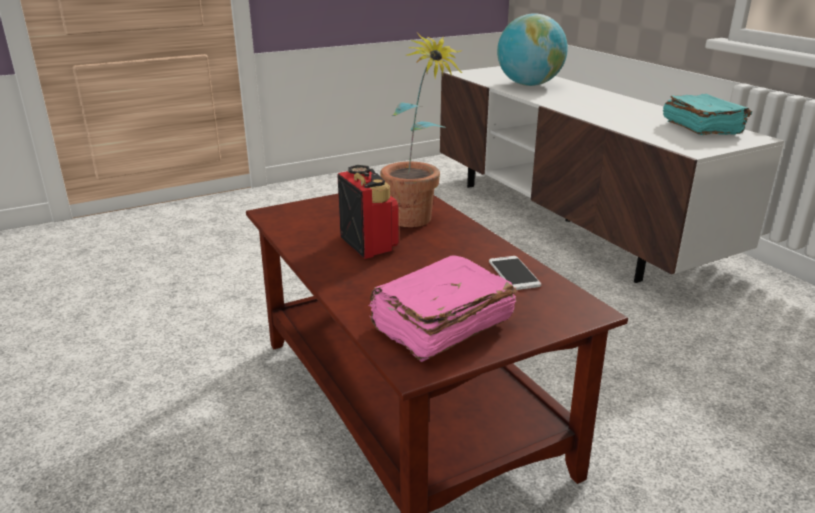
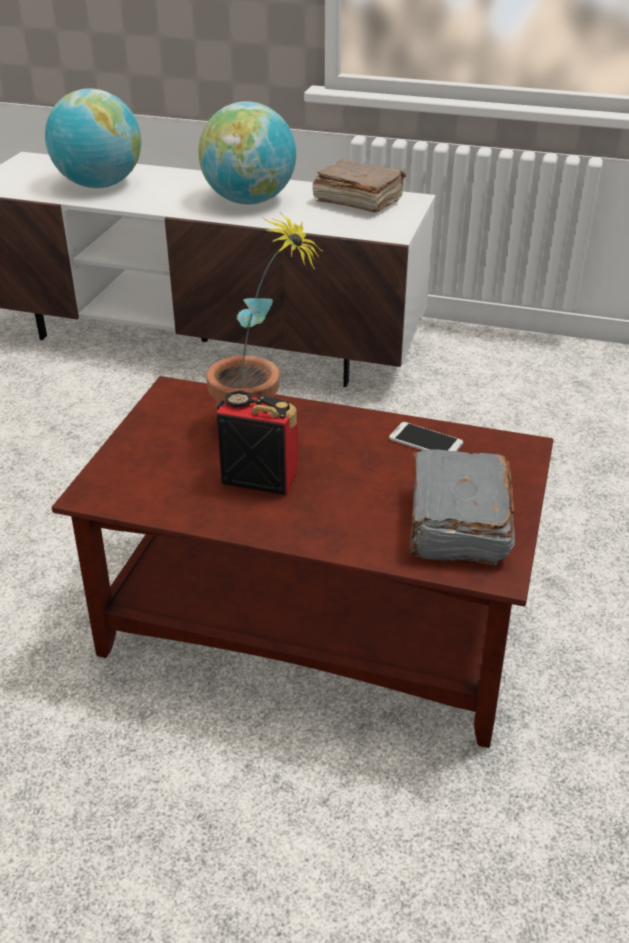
camera: 45 degrees left, 10 degrees up
pink book [368,255,517,362] -> grey book [409,449,515,566]
turquoise book [663,94,752,135] -> brown book [313,159,406,212]
none -> globe [198,101,296,205]

